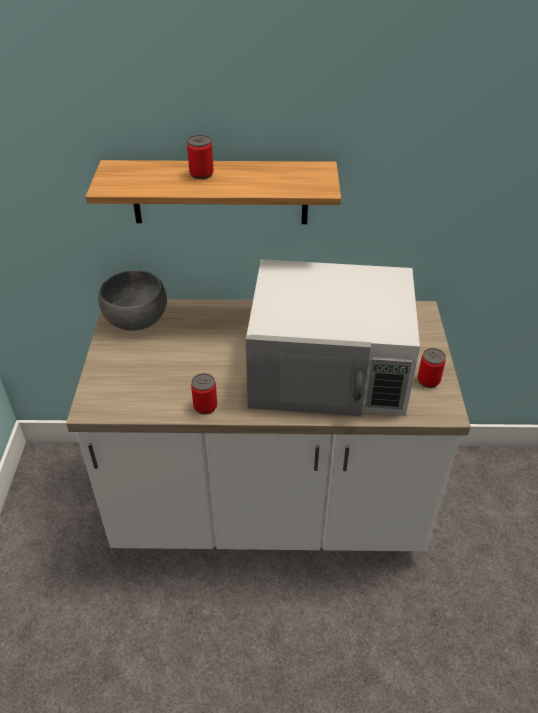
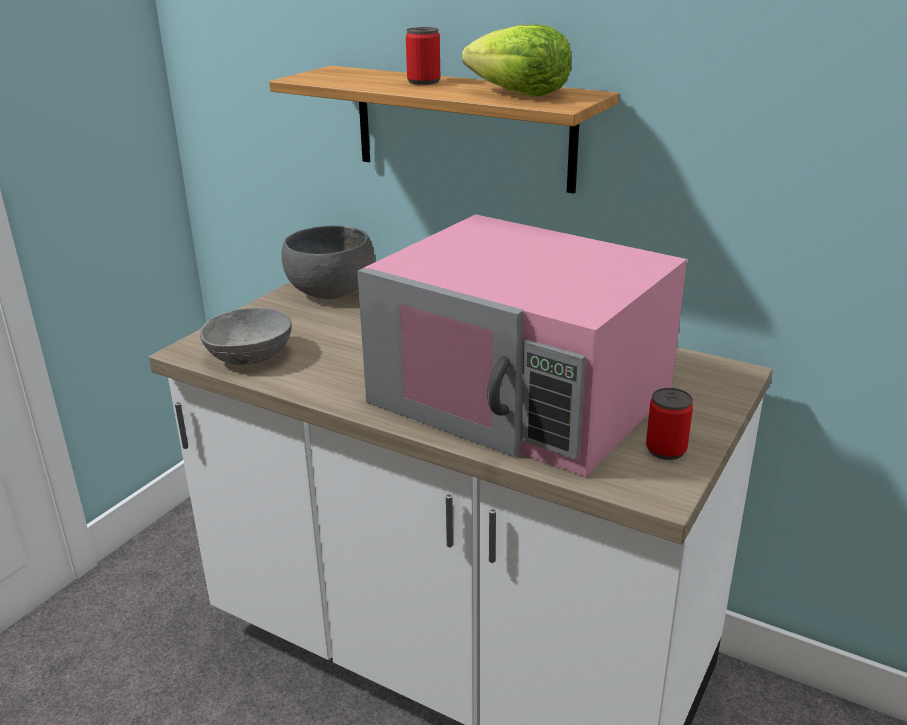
camera: 30 degrees right, 15 degrees down
can [191,373,217,414] -> none
white microwave [246,259,420,417] -> pink microwave [357,214,687,477]
none -> grey bowl [200,308,292,365]
none -> lettuce [462,25,571,96]

